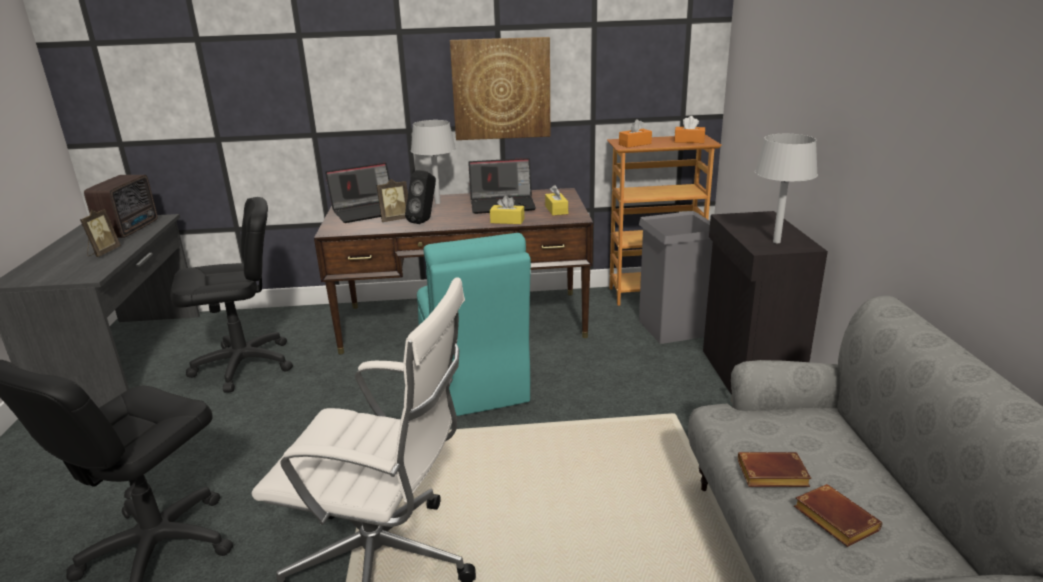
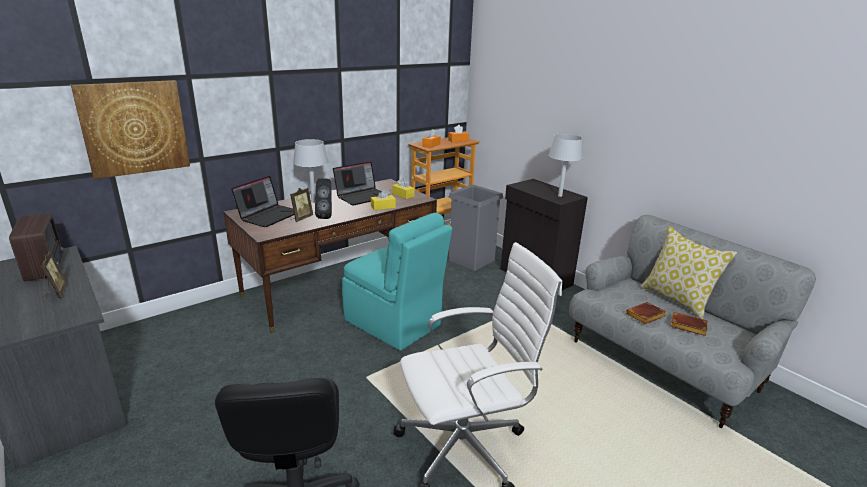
camera: 35 degrees left, 0 degrees up
black office chair [171,197,293,393] -> none
picture [450,37,550,140] -> picture moved to [71,80,190,179]
none -> pillow [641,226,737,319]

